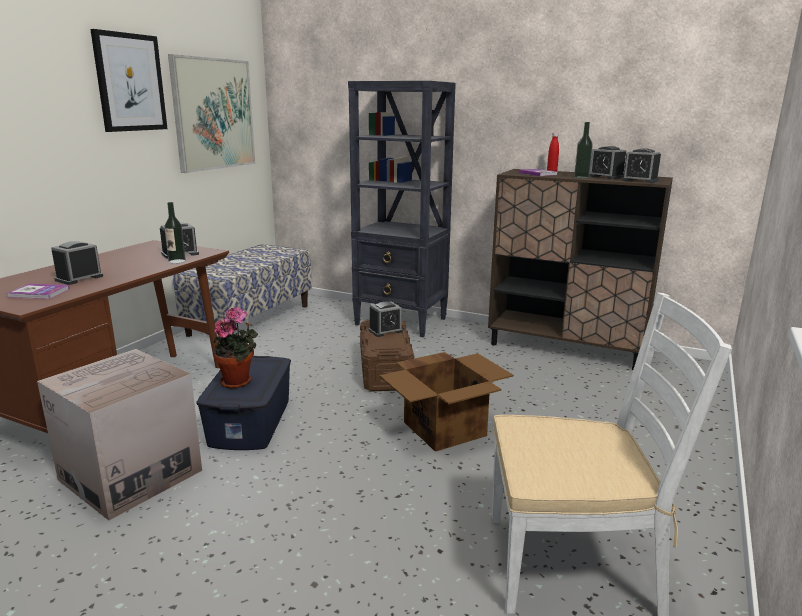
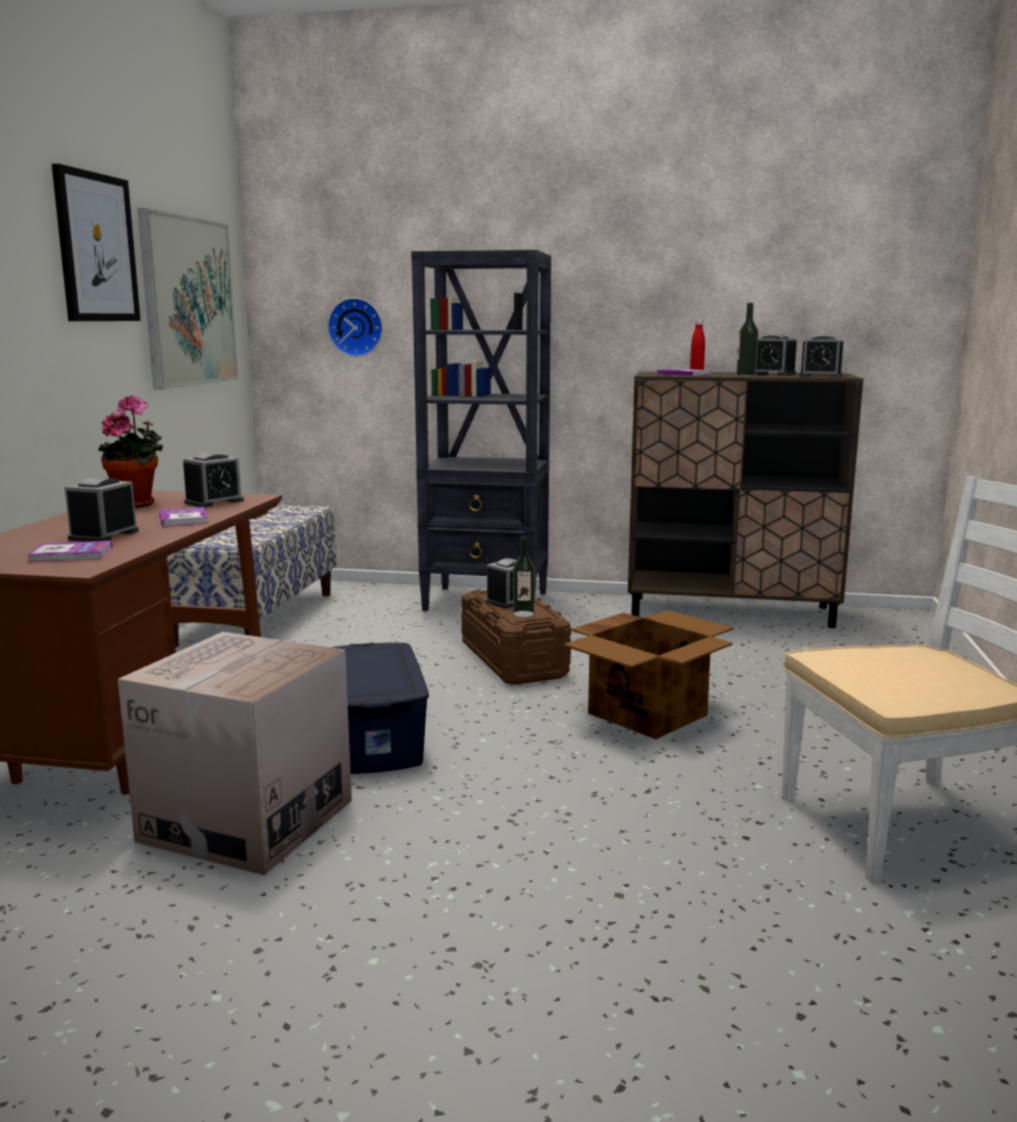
camera: 15 degrees left, 5 degrees down
bottle [164,202,186,264] -> bottle moved to [513,536,535,617]
potted plant [213,307,258,388] -> potted plant moved to [98,395,163,508]
none -> book [159,507,209,527]
none -> wall clock [328,298,383,357]

